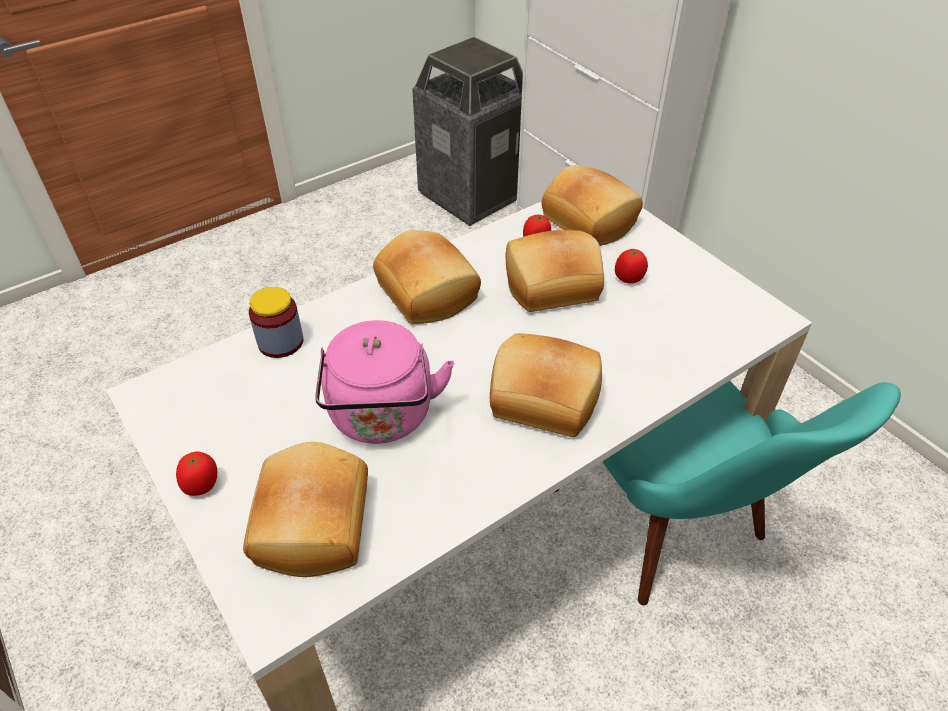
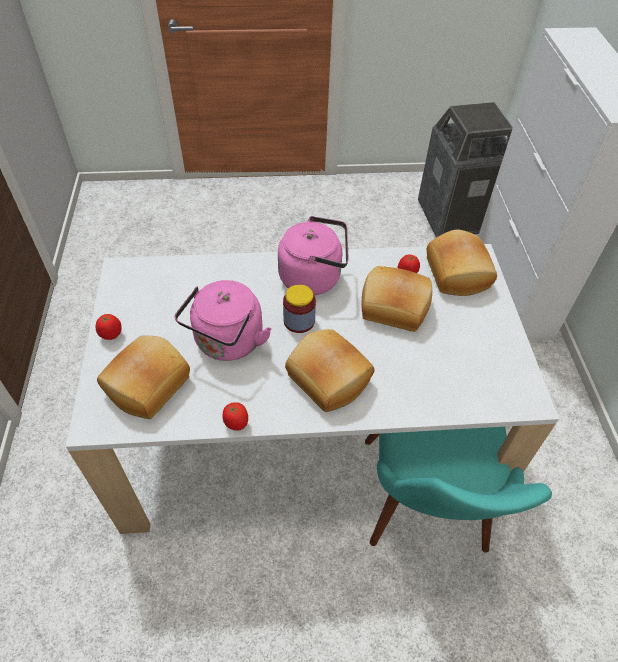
camera: 30 degrees right, 5 degrees up
jar [249,287,303,358] -> jar moved to [283,285,316,333]
bread [373,230,481,324] -> pink kettle [278,216,348,295]
tomato [615,249,648,284] -> tomato moved to [223,402,248,431]

